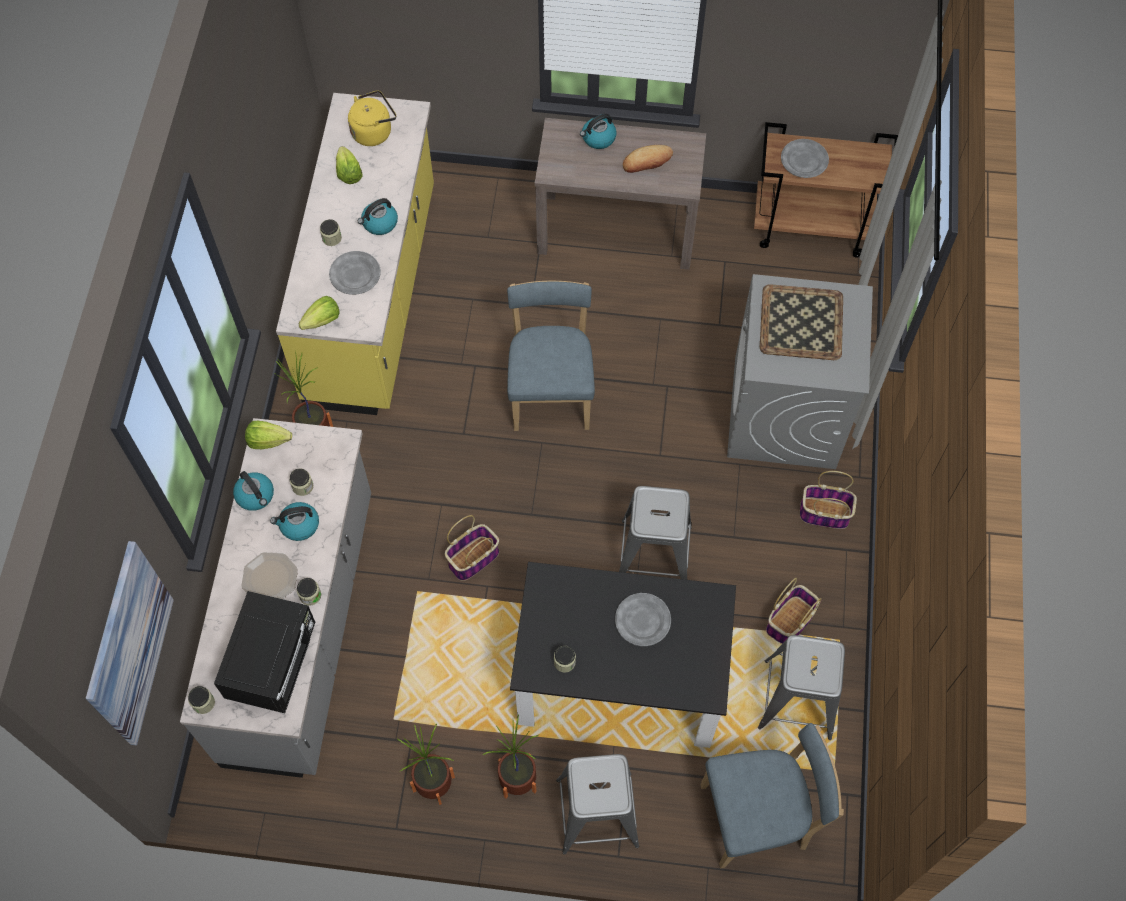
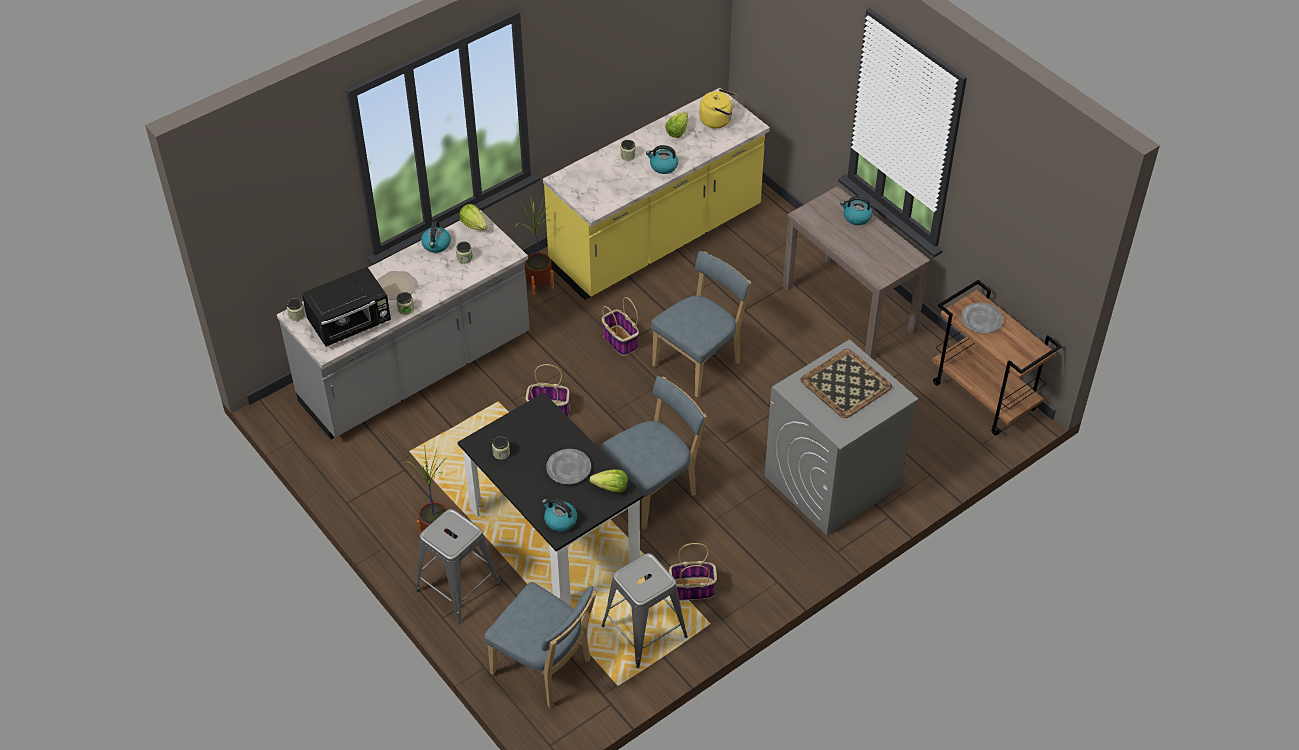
camera: 45 degrees right, 15 degrees down
picture [86,541,174,745] -> none
kettle [270,502,319,541] -> kettle moved to [542,499,577,532]
lettuce [298,296,340,330] -> lettuce moved to [590,469,628,493]
grey plate [329,251,381,295] -> none
potted plant [398,723,455,805] -> none
grey stool [619,486,692,580] -> blue chair [600,376,707,530]
bread [623,145,673,173] -> none
basket [800,471,857,529] -> basket moved to [602,297,639,356]

